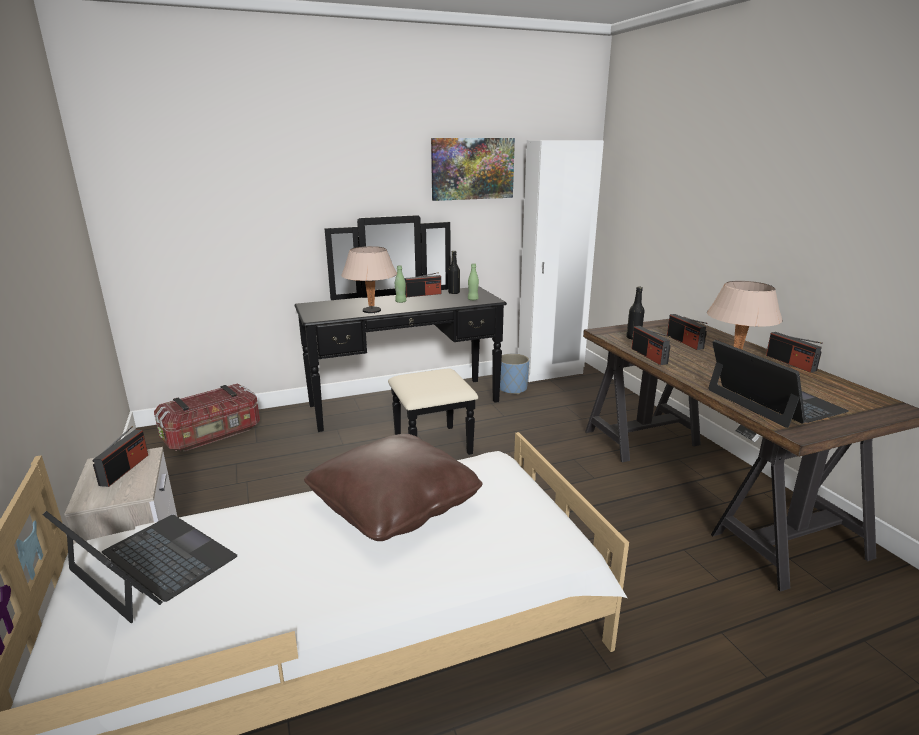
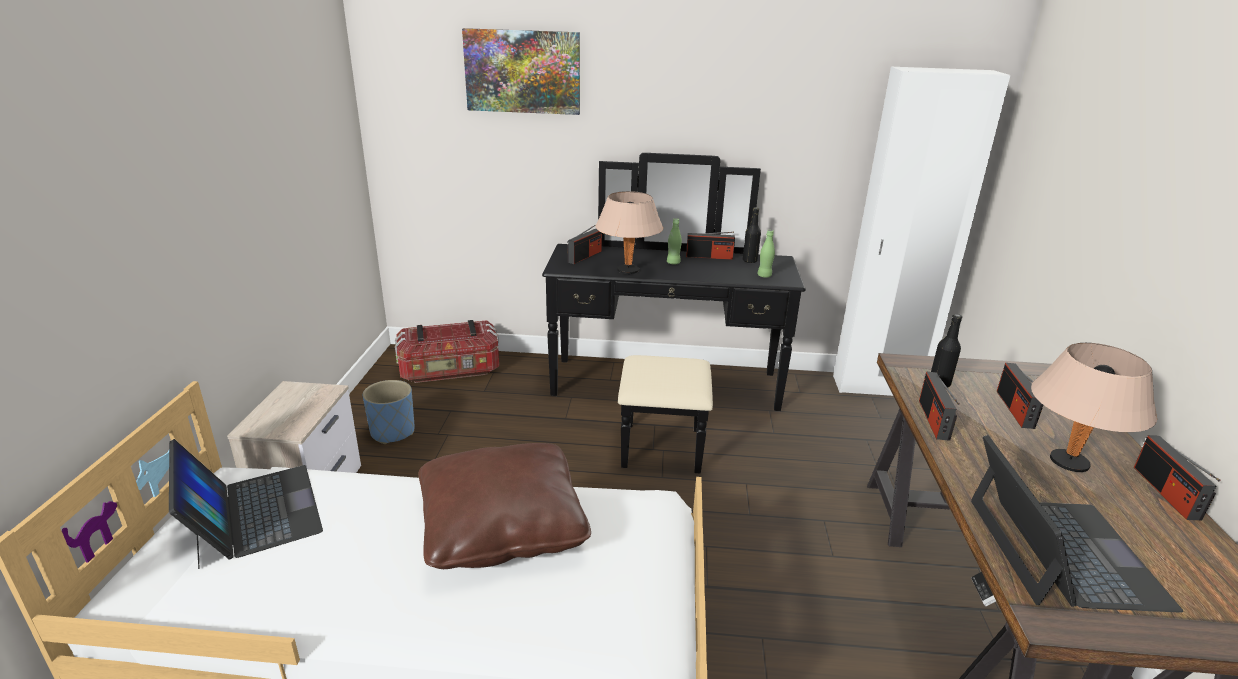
camera: 25 degrees right, 5 degrees up
radio [93,426,148,487] -> radio moved to [567,225,602,264]
picture [431,138,515,201] -> picture moved to [462,28,580,115]
blue planter [500,354,529,394] -> blue planter moved to [362,380,415,444]

